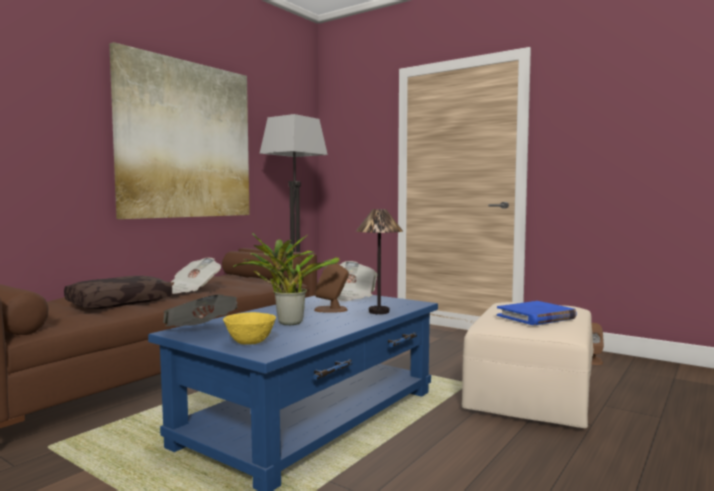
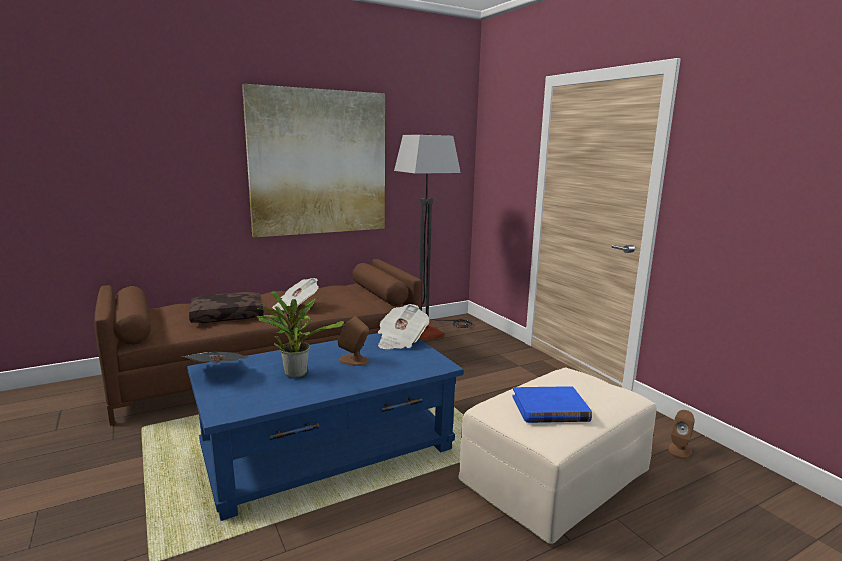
camera: 25 degrees right, 10 degrees up
yellow bowl [223,312,276,345] -> none
table lamp [356,209,403,314] -> none

